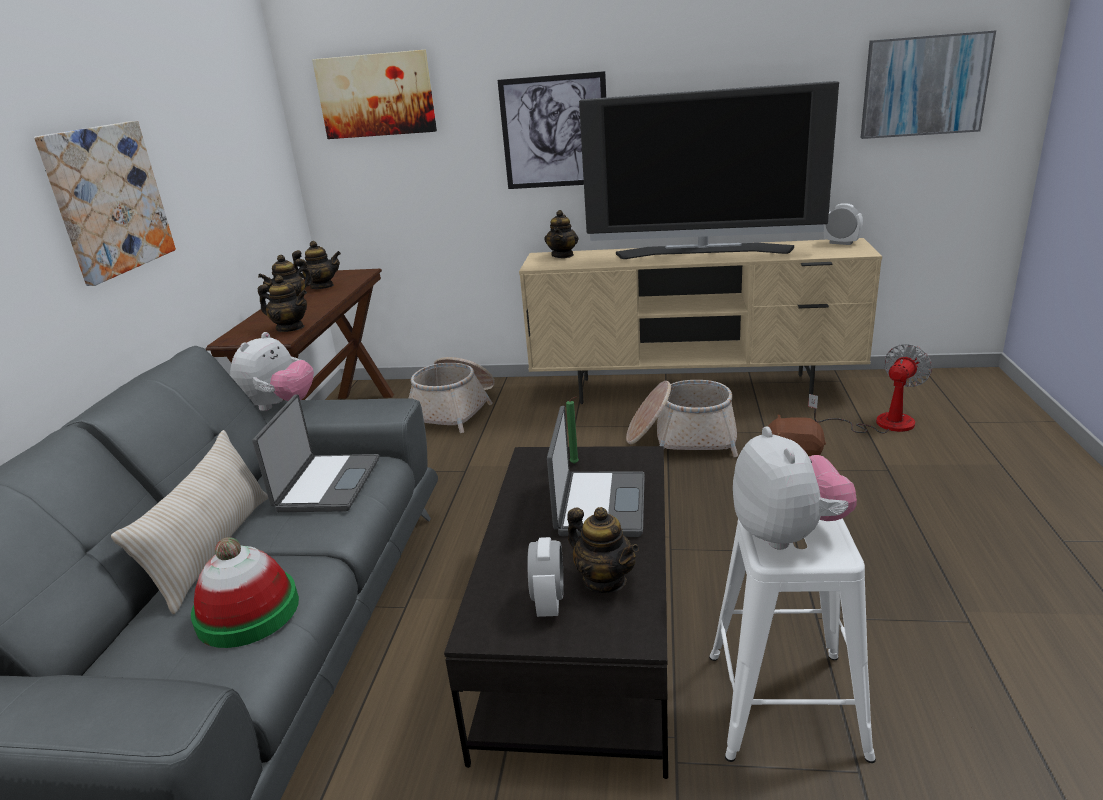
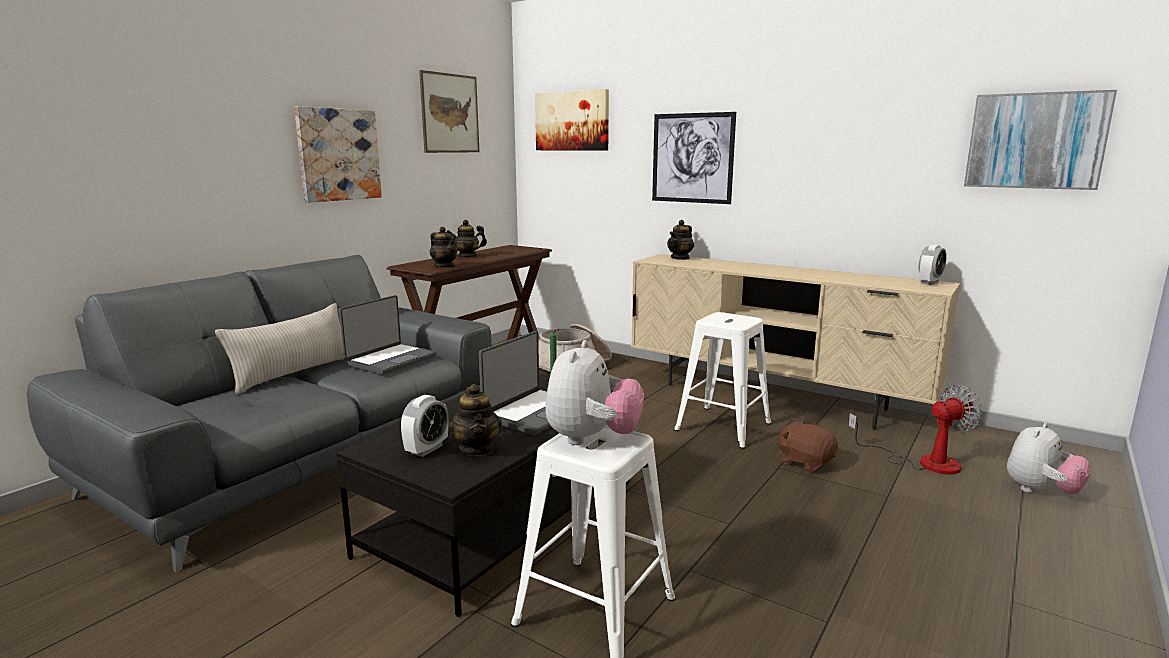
camera: 25 degrees right, 10 degrees down
hat [191,537,299,648] -> none
plush toy [230,332,314,411] -> plush toy moved to [1007,422,1091,494]
teapot [292,241,341,289] -> none
television [579,81,839,259] -> none
basket [626,380,738,457] -> white stool [674,312,772,449]
alarm clock [824,203,863,245] -> alarm clock turned 75 degrees clockwise [919,245,947,285]
none -> picture [419,70,479,153]

